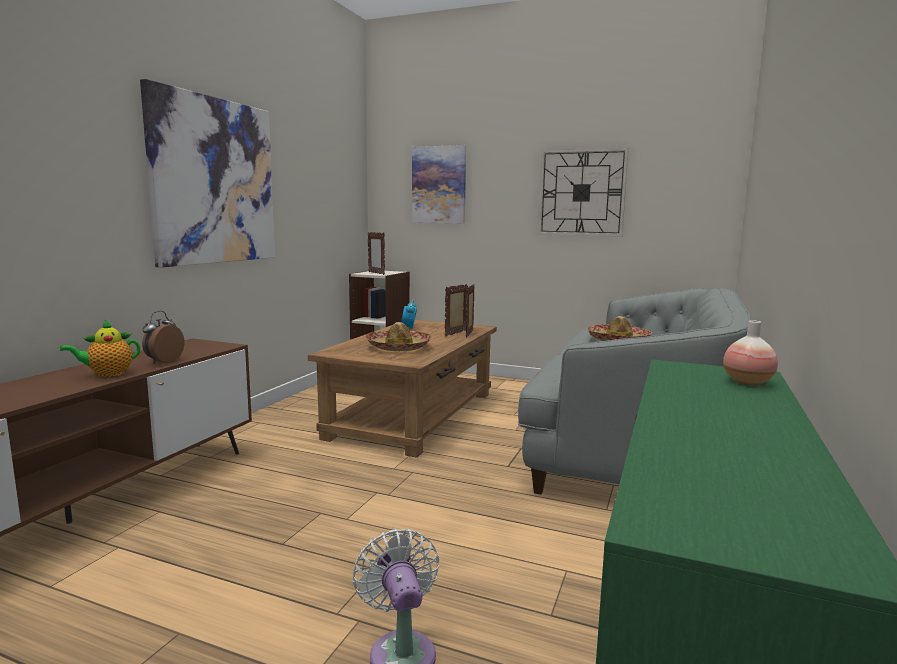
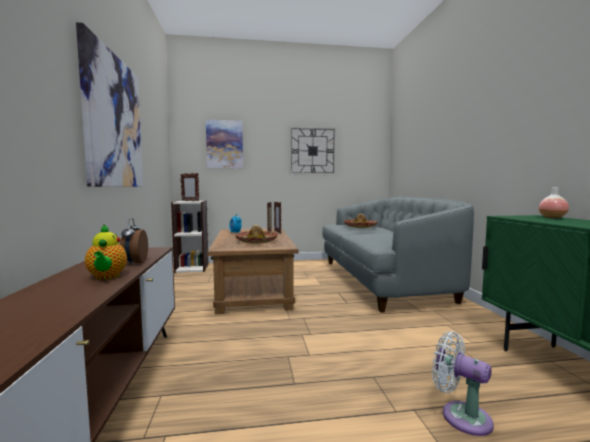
camera: 30 degrees left, 5 degrees down
teapot [60,319,140,377] -> teapot turned 45 degrees counterclockwise [85,225,127,279]

